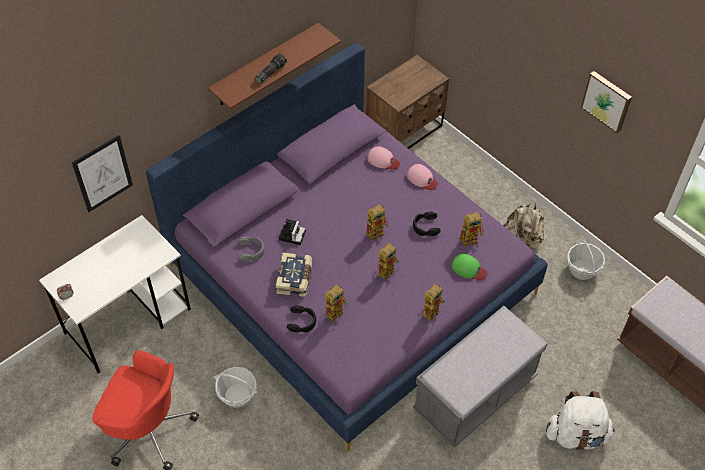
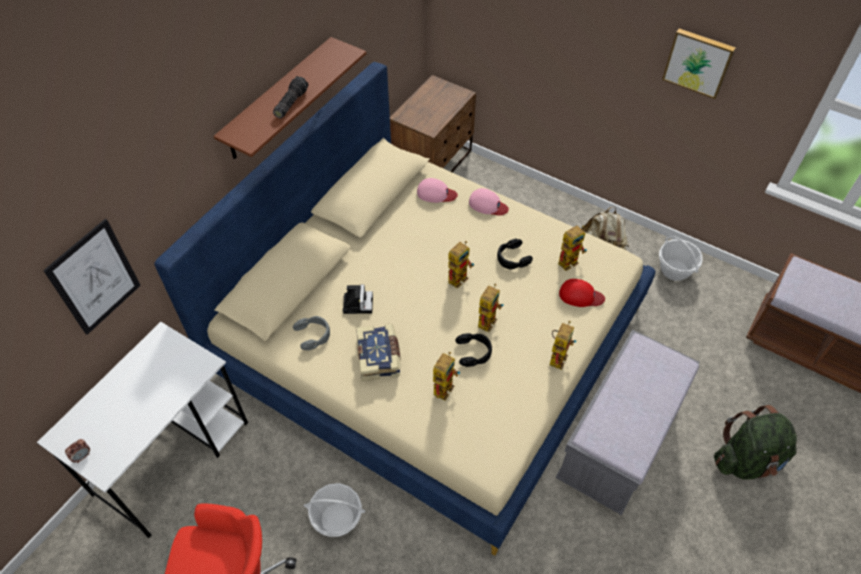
camera: 15 degrees left, 0 degrees up
purple bed [146,43,548,452] -> beige bed [154,62,656,556]
black headphones [287,305,316,332] -> black headphones moved to [455,333,492,367]
green cap [452,254,488,280] -> red cap [559,279,605,307]
white backpack [546,391,615,450] -> green backpack [714,405,797,479]

